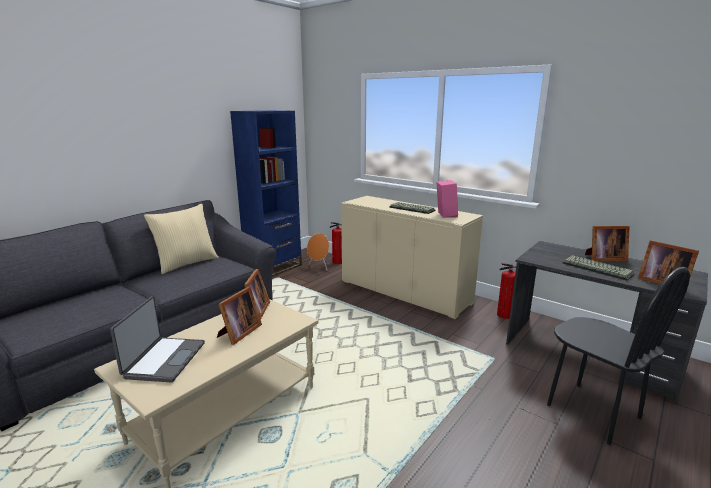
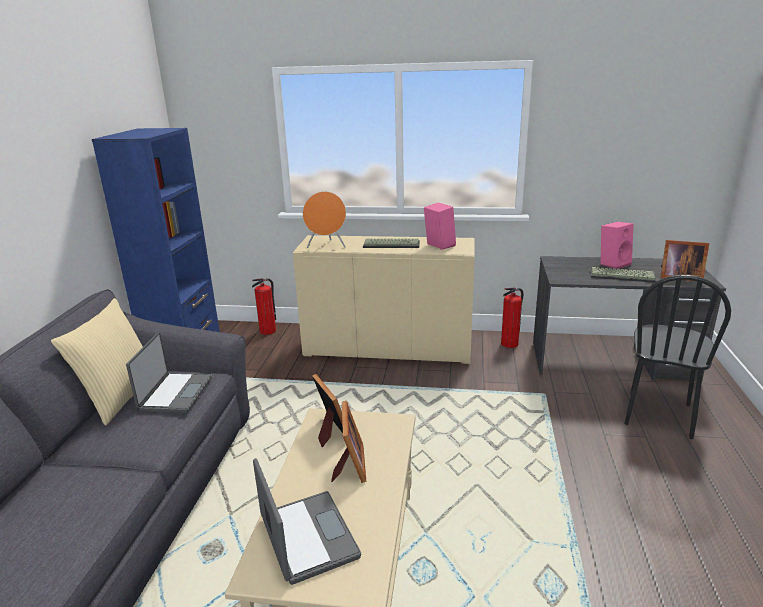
camera: 30 degrees left, 5 degrees up
orange speaker [307,233,329,271] -> orange speaker moved to [303,191,346,248]
black chair [547,267,690,445] -> black chair turned 90 degrees clockwise [624,275,731,439]
picture frame [585,226,629,262] -> pink speaker [601,222,634,269]
none -> laptop [126,333,212,413]

